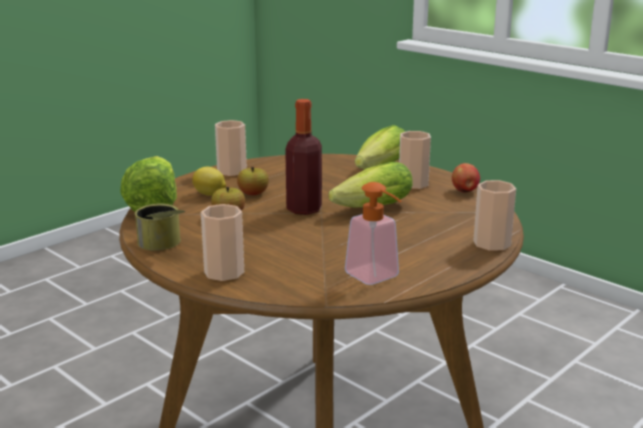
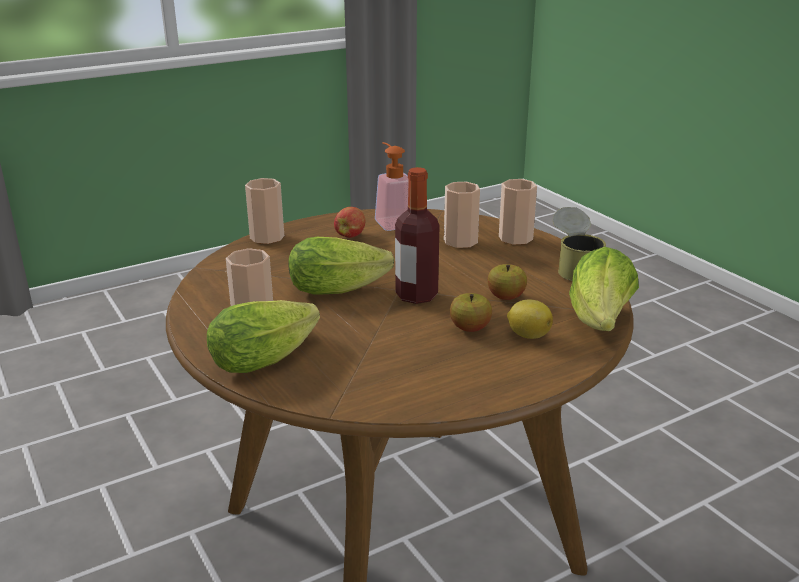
camera: 165 degrees left, 5 degrees up
cup [215,120,247,176] -> cup moved to [444,182,480,248]
apple [452,163,480,193] -> apple moved to [334,207,366,238]

